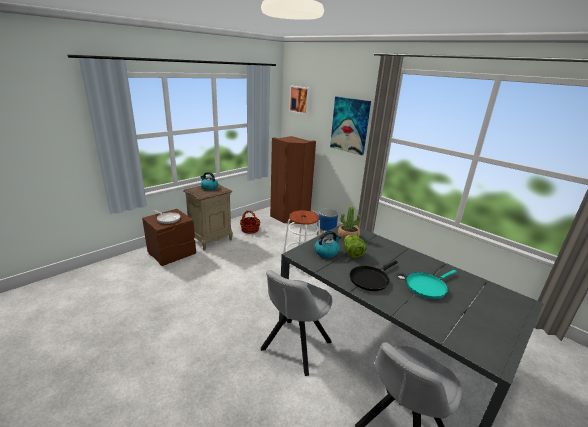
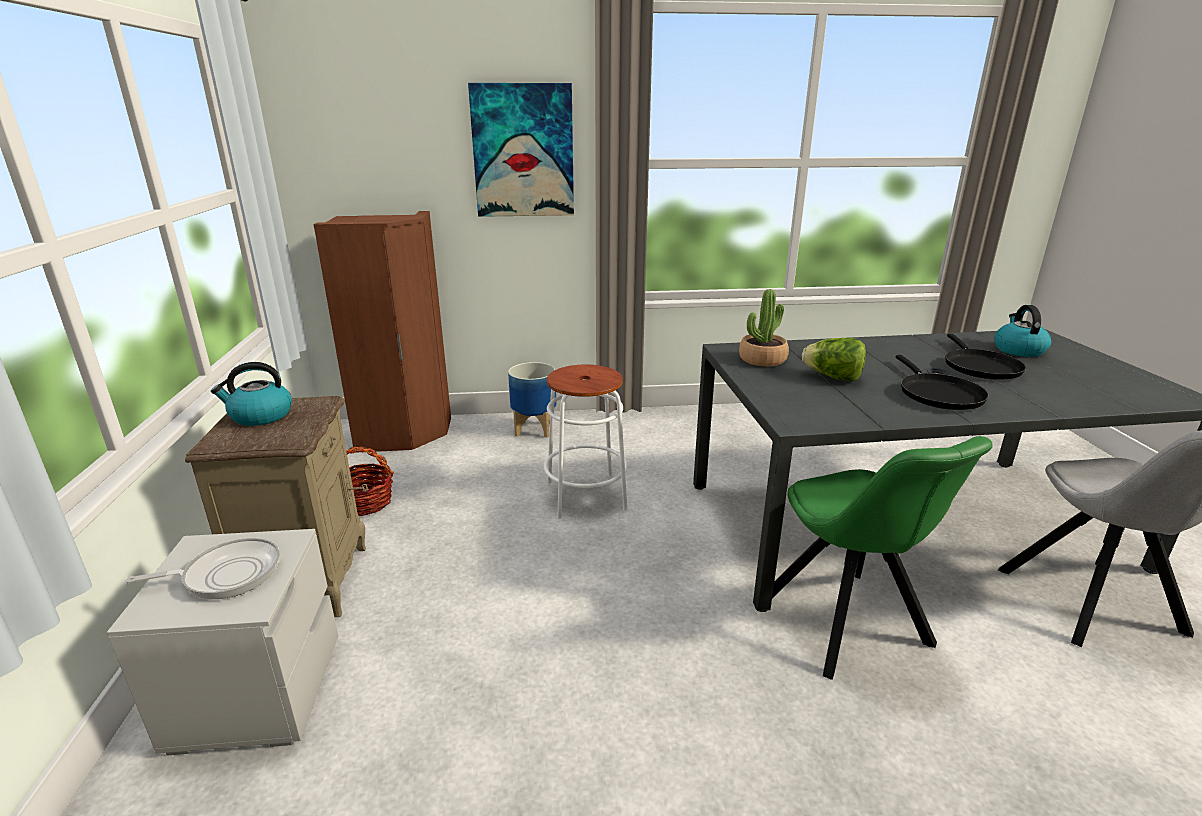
camera: 50 degrees left, 0 degrees up
brown nightstand [142,209,196,266] -> white nightstand [107,529,338,756]
grey chair [261,270,333,376] -> green chair [772,436,992,680]
picture [289,86,311,115] -> none
kettle [314,231,341,258] -> kettle moved to [995,305,1051,357]
turquoise frying pan [406,270,457,299] -> black frying pan [945,334,1026,380]

